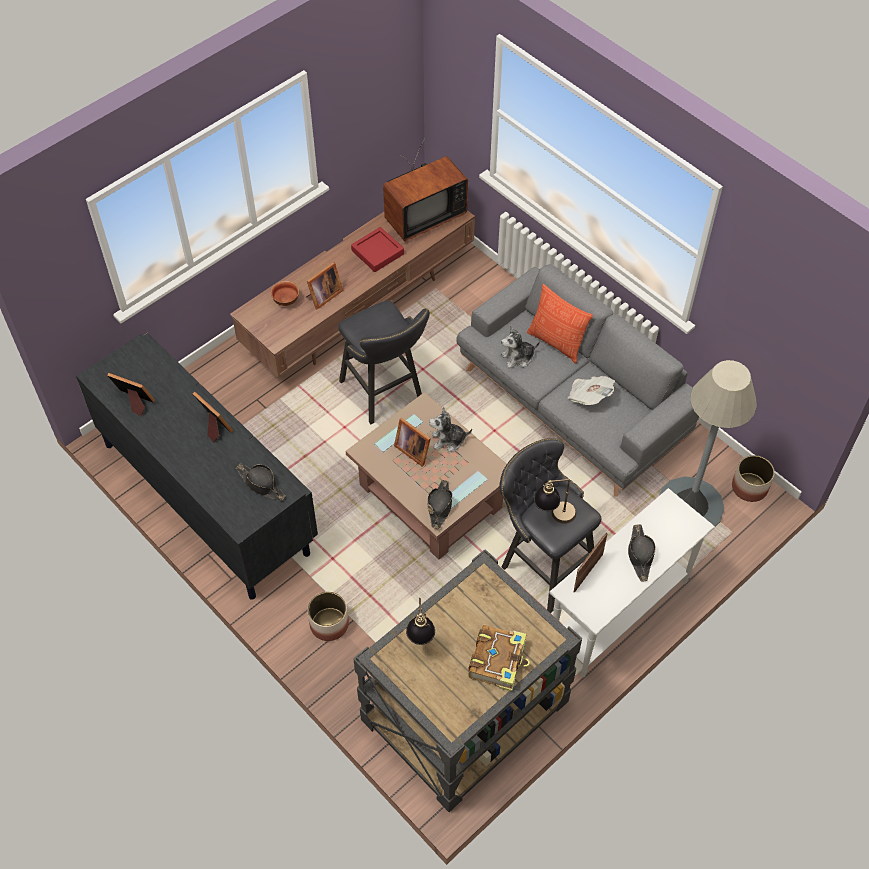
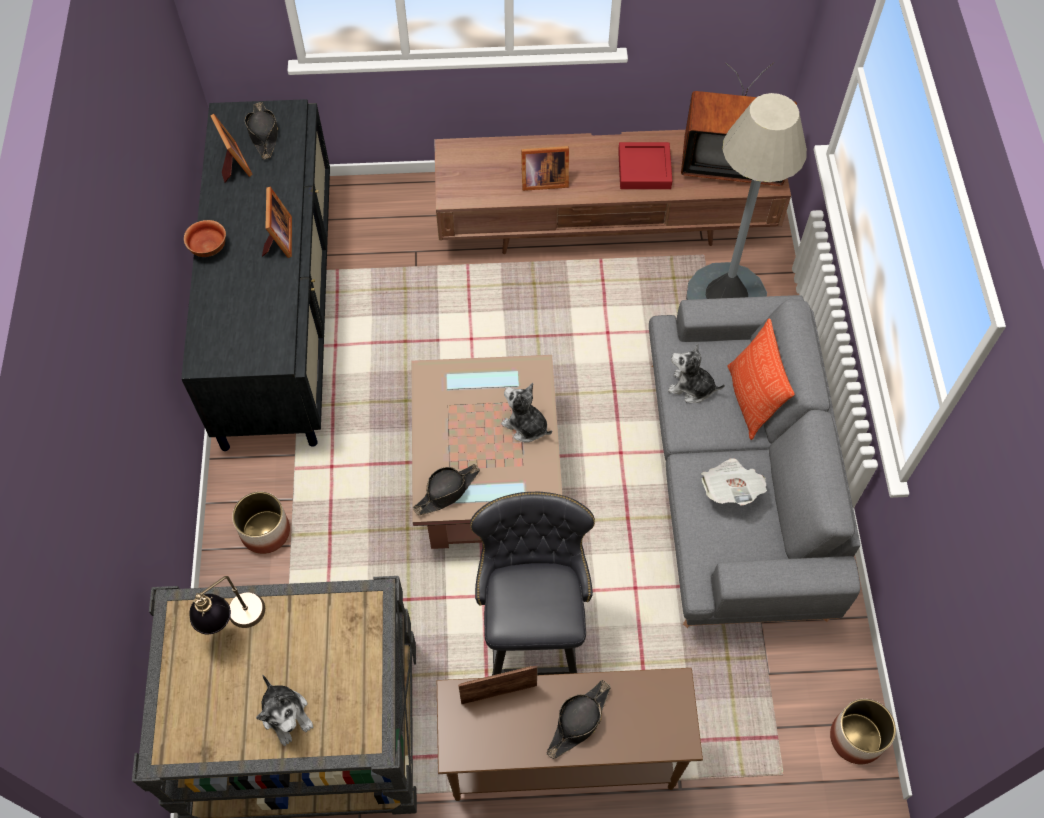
camera: 40 degrees right, 5 degrees up
black hat [236,463,286,501] -> black hat moved to [245,102,278,159]
bowl [271,281,299,306] -> bowl moved to [184,220,226,257]
black stool [338,300,430,424] -> none
picture frame [394,418,431,467] -> none
book [468,625,530,691] -> plush toy [256,675,313,746]
table lamp [534,479,576,524] -> none
white console table [549,488,715,677] -> brown console table [437,668,703,801]
grey floor lamp [659,360,757,526] -> grey floor lamp moved to [686,93,807,300]

